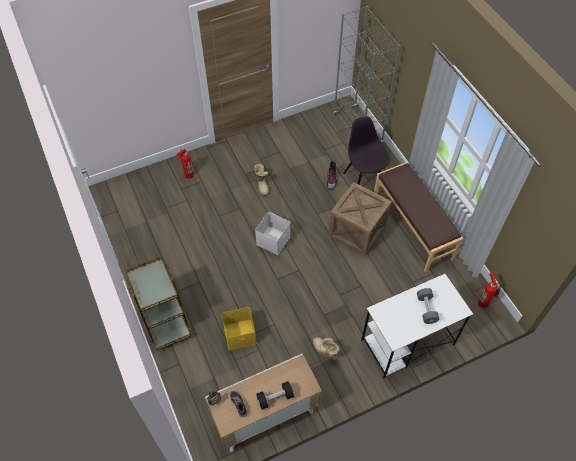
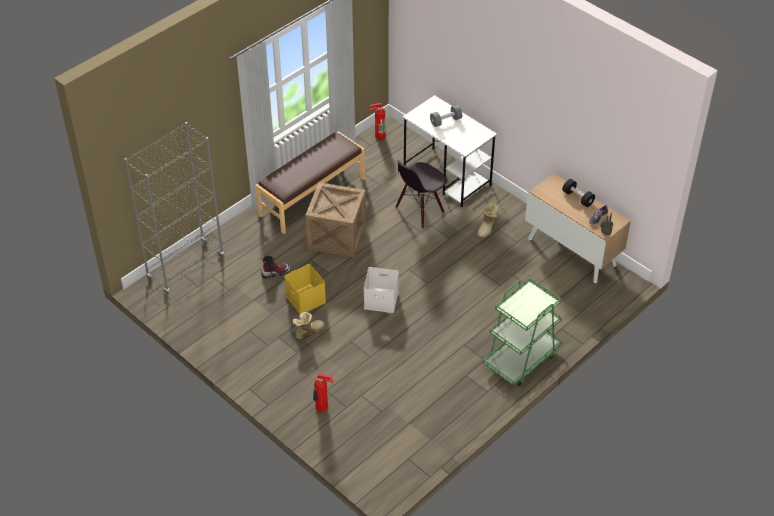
camera: 110 degrees left, 10 degrees down
brown cart [125,256,191,350] -> green cart [483,278,562,386]
yellow storage box [221,307,256,350] -> yellow storage box moved to [284,264,326,314]
black chair [343,116,390,184] -> black chair moved to [395,160,448,229]

